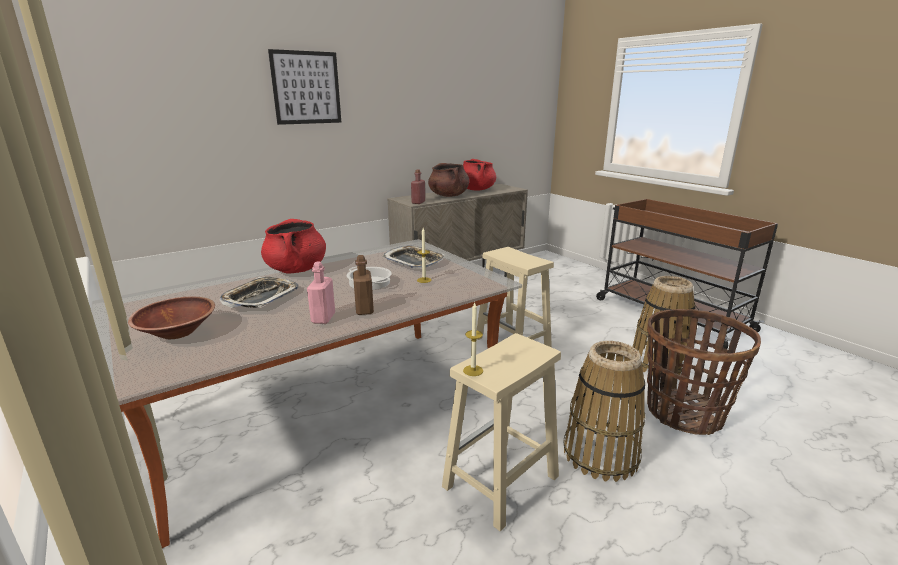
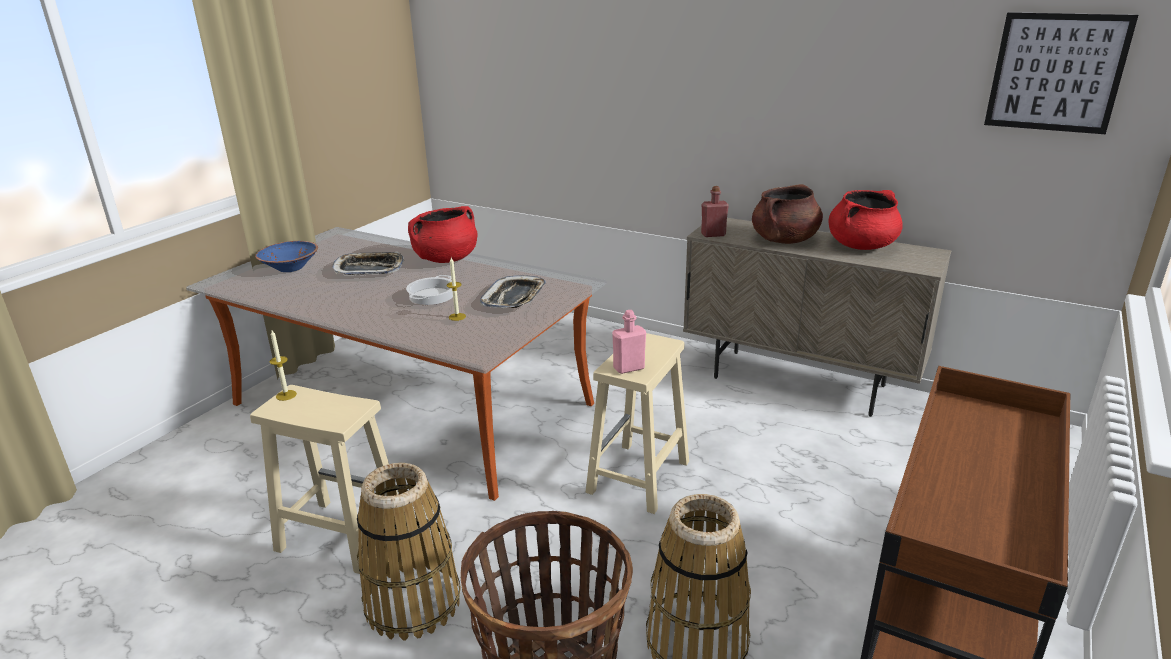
camera: 65 degrees right, 5 degrees up
brown bowl [128,297,215,339] -> blue bowl [255,241,318,272]
picture [268,49,341,125] -> picture moved to [984,12,1138,134]
pink bottle [307,262,335,324] -> pink bottle moved to [612,310,646,374]
brown bottle [353,255,374,315] -> none

